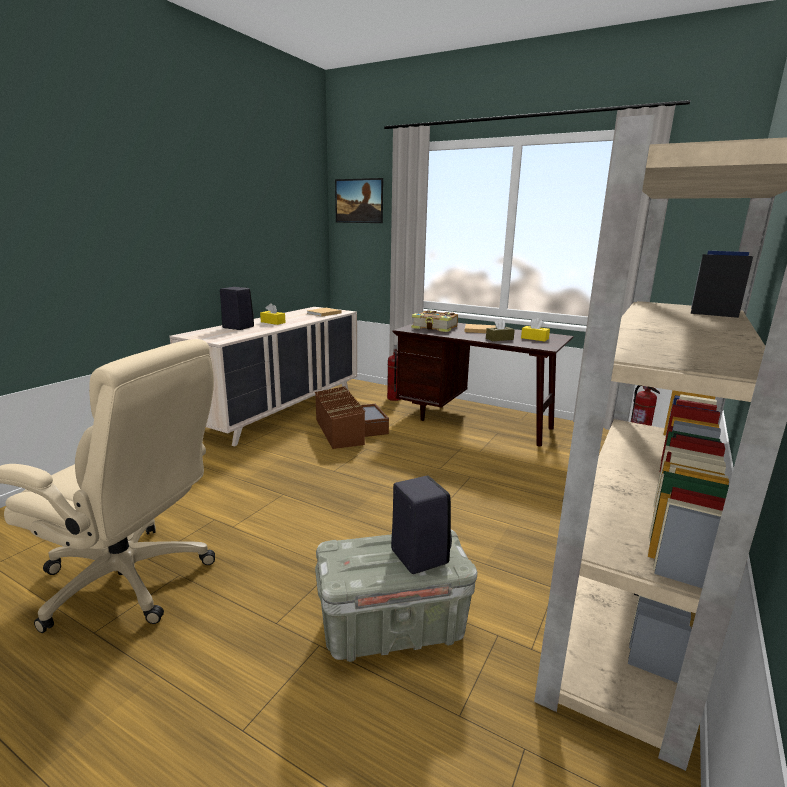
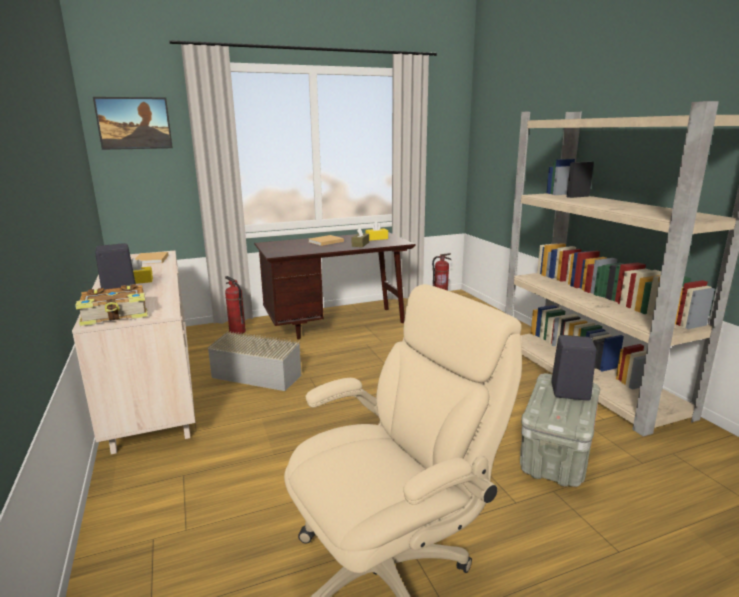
camera: 50 degrees left, 0 degrees up
brown storage box [315,386,389,449] -> grey storage box [207,331,301,391]
book [412,310,458,332] -> book moved to [75,284,148,326]

